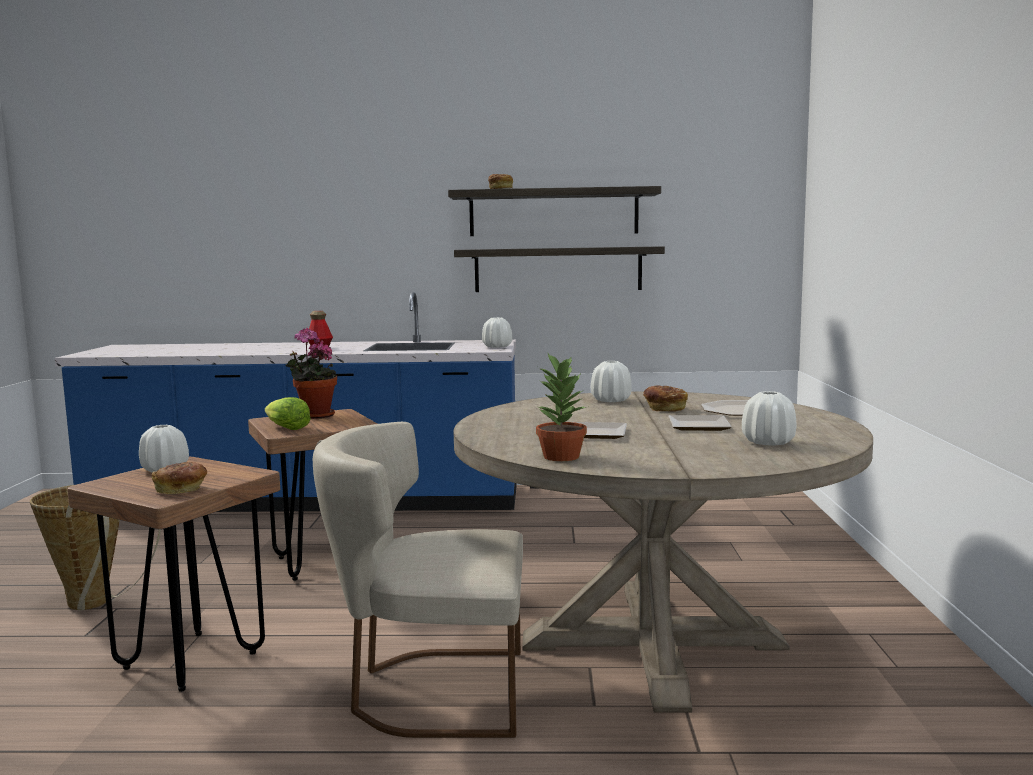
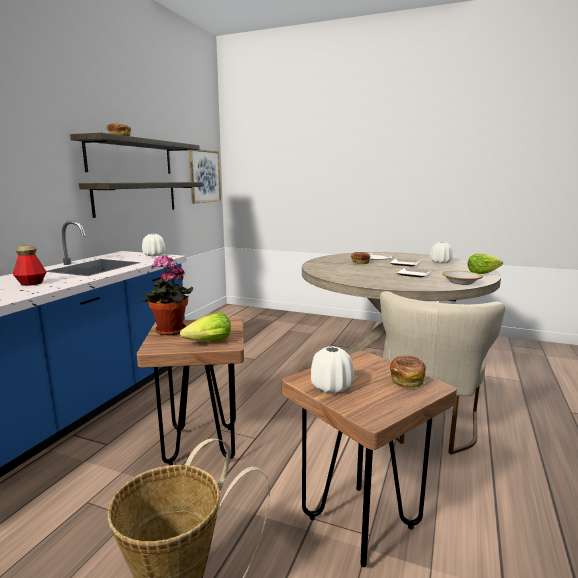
camera: 70 degrees left, 5 degrees up
potted plant [536,352,587,461] -> bowl [442,271,483,285]
white vase [591,361,632,402] -> none
none -> picture [189,149,221,203]
none -> lettuce [468,254,503,274]

